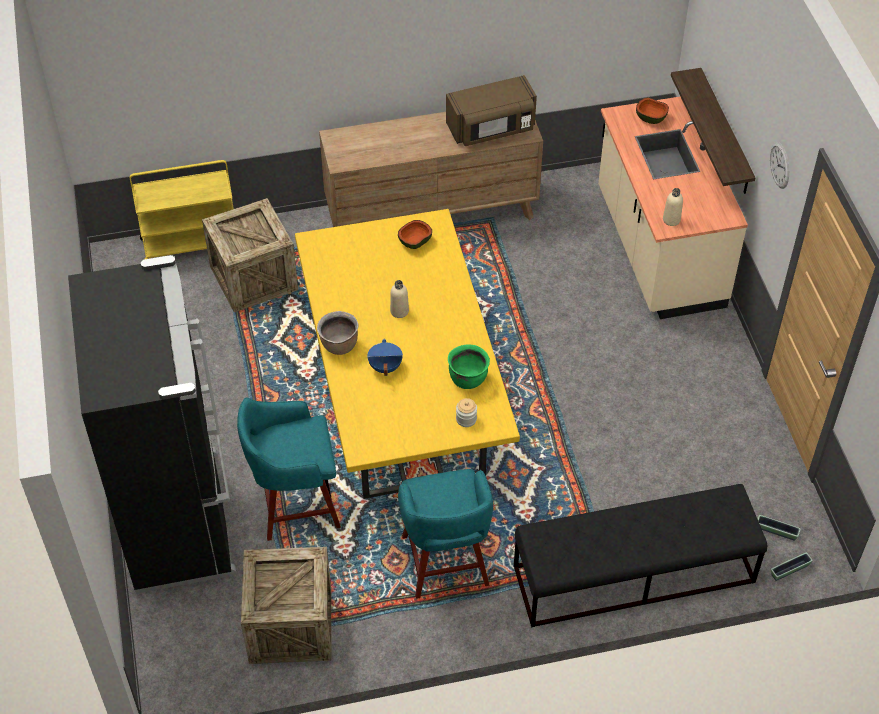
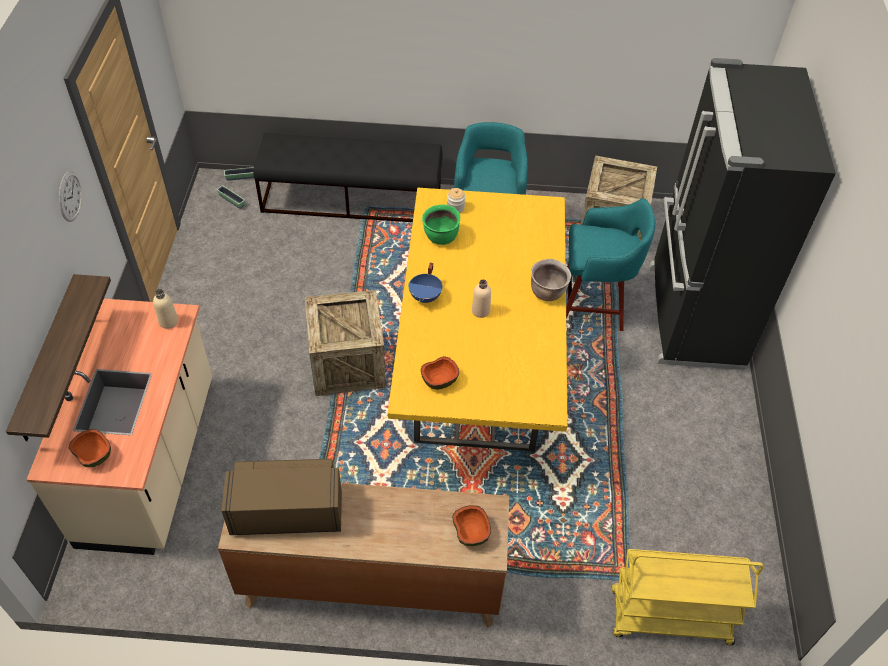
camera: 165 degrees left, 0 degrees up
crate [202,198,298,312] -> crate moved to [305,290,386,396]
blue cooking pot [367,339,403,376] -> blue cooking pot moved to [408,263,442,303]
none -> bowl [452,505,491,546]

